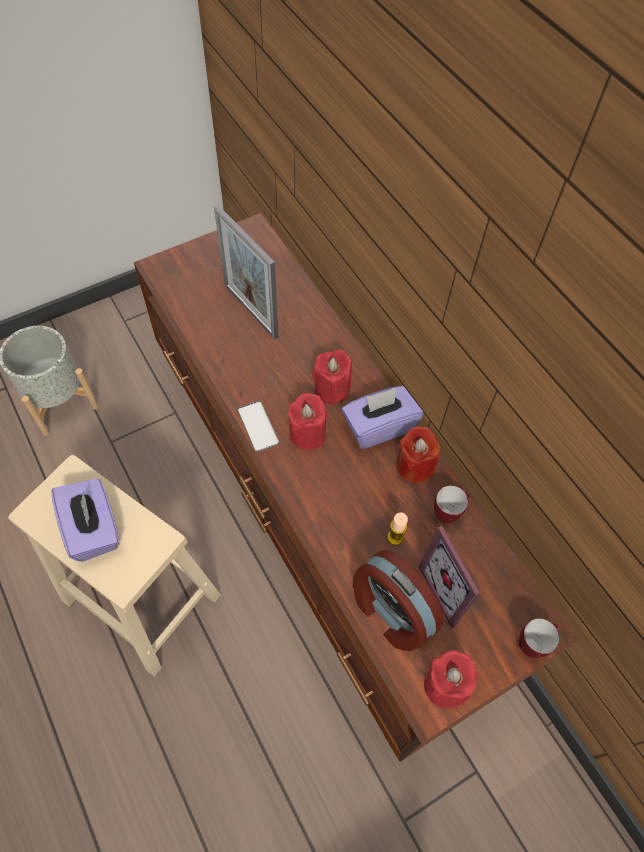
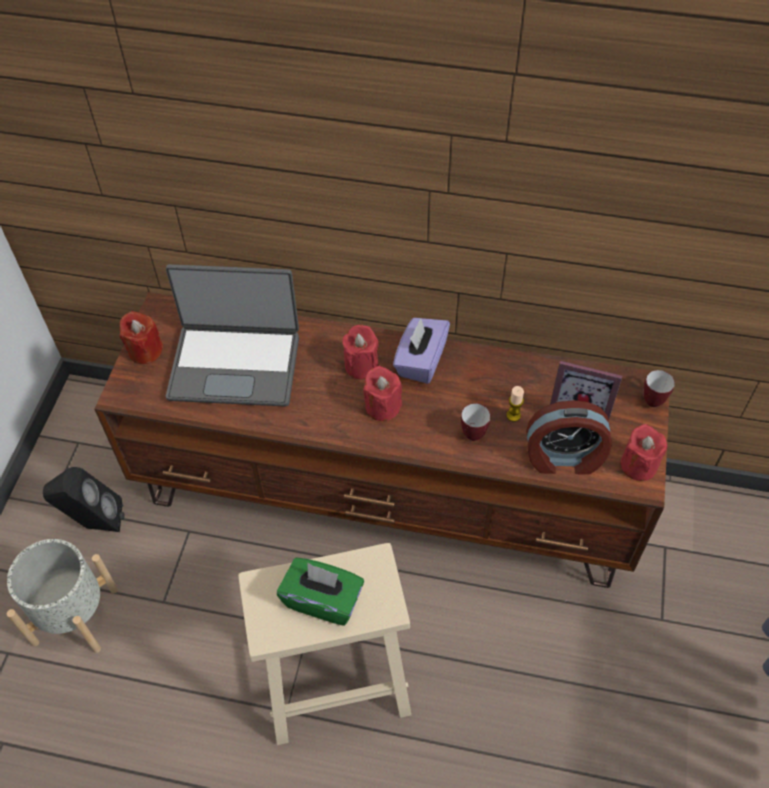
camera: 45 degrees left, 5 degrees down
purple tissue box [51,478,119,562] -> green tissue box [277,557,364,626]
picture frame [214,205,278,339] -> laptop [166,264,299,407]
phone [238,401,279,452] -> none
red candle [397,426,440,483] -> red candle moved to [119,311,163,364]
mug [434,485,470,524] -> mug moved to [461,403,490,441]
none -> black speaker [43,467,125,532]

